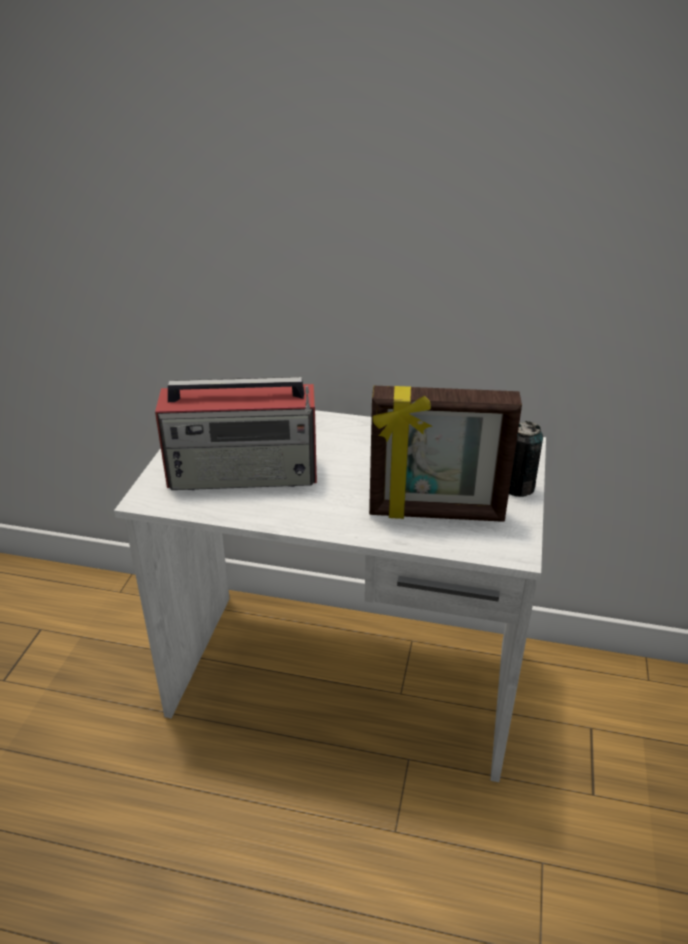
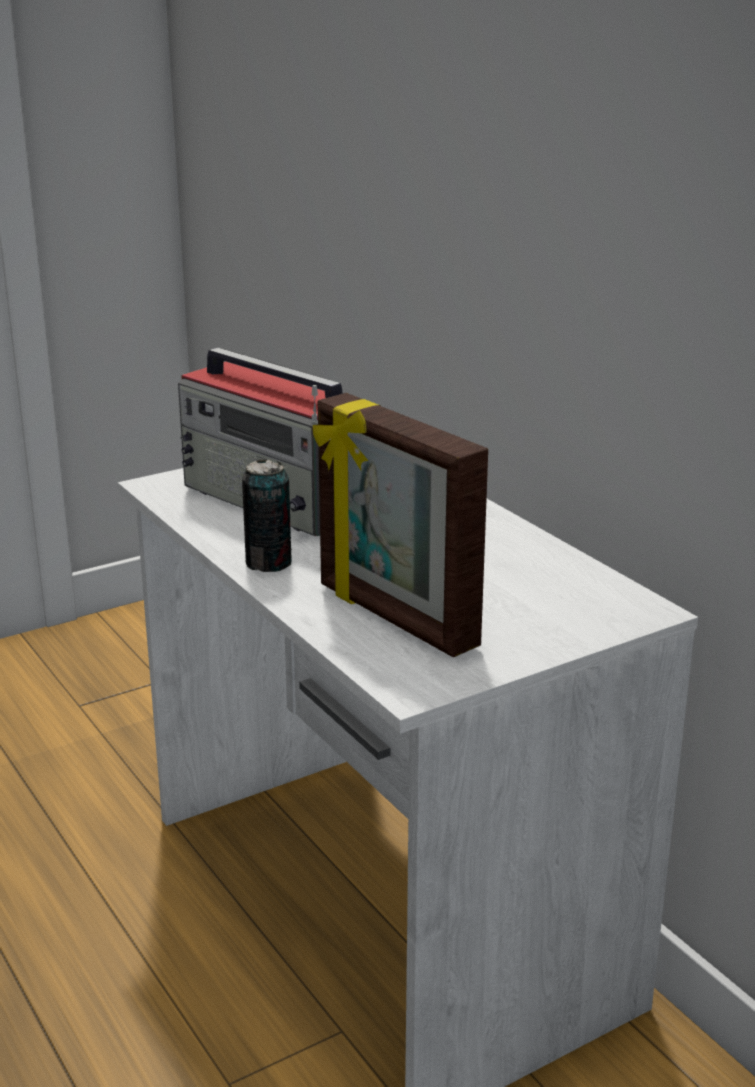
camera: 45 degrees right, 10 degrees down
can [509,421,543,497] -> can moved to [242,459,292,572]

